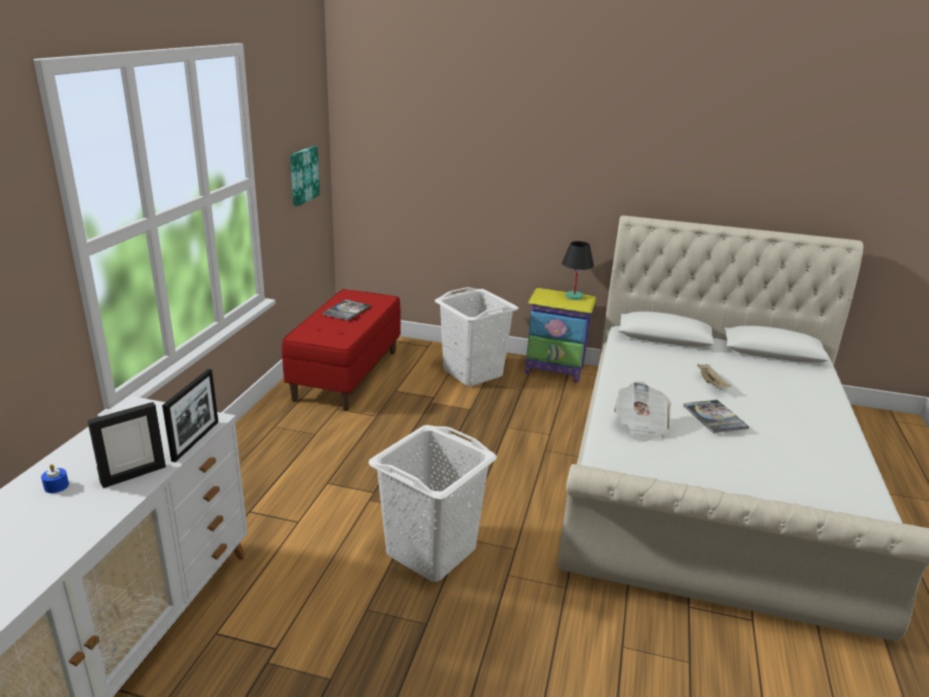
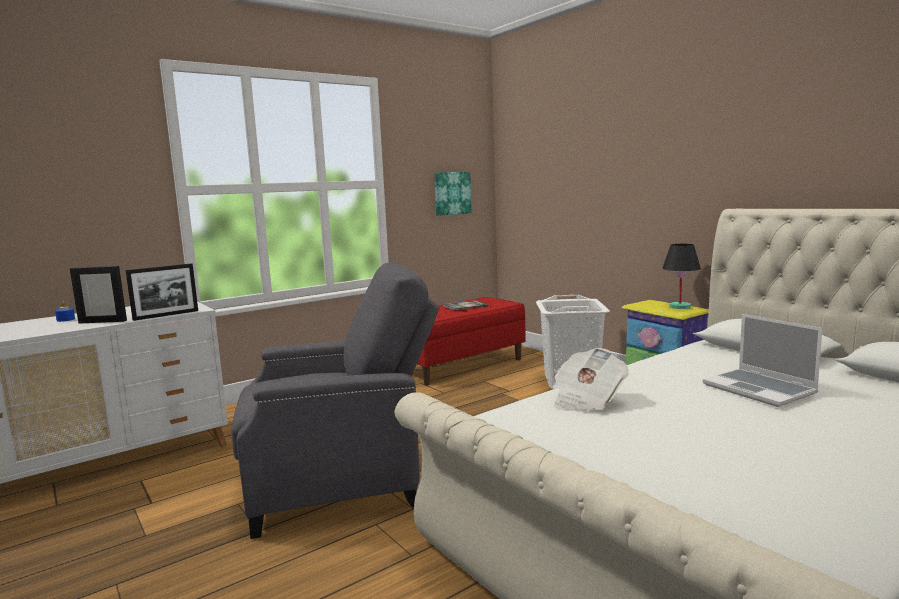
camera: 40 degrees right, 15 degrees down
white laundry basket [368,425,497,582] -> grey armchair [231,262,439,539]
book [683,400,749,433] -> none
beige tray [697,364,730,388] -> laptop [703,314,822,407]

